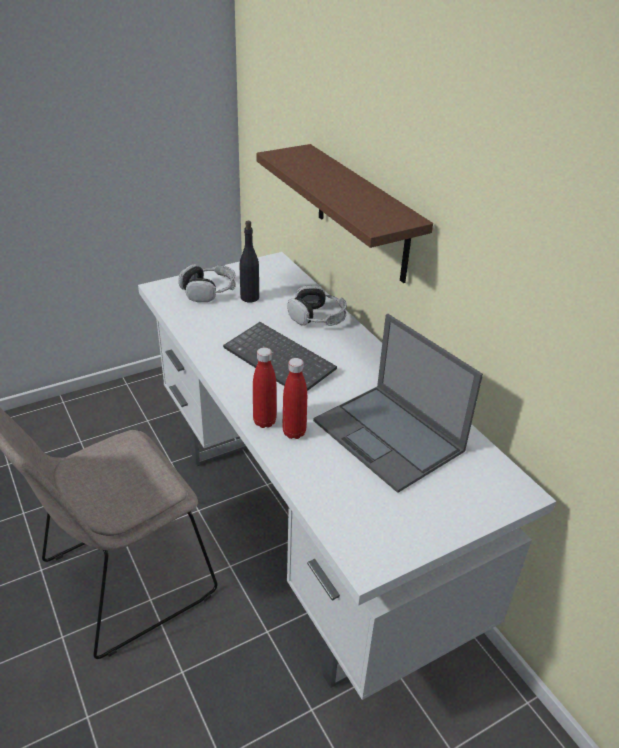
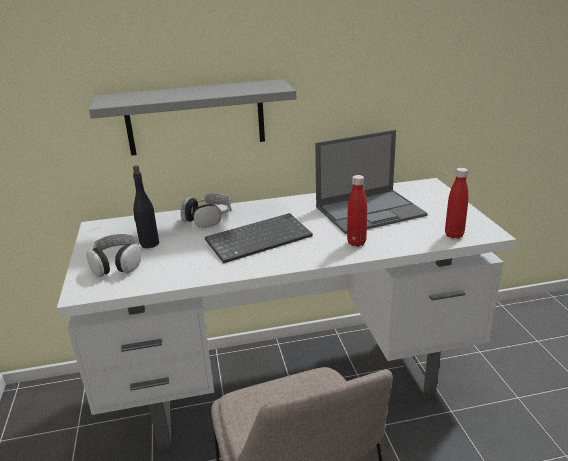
camera: 70 degrees left, 10 degrees down
red bottle [253,347,277,428] -> red bottle moved to [445,168,469,239]
brown shelf [256,144,433,283] -> grey shelf [89,79,296,156]

